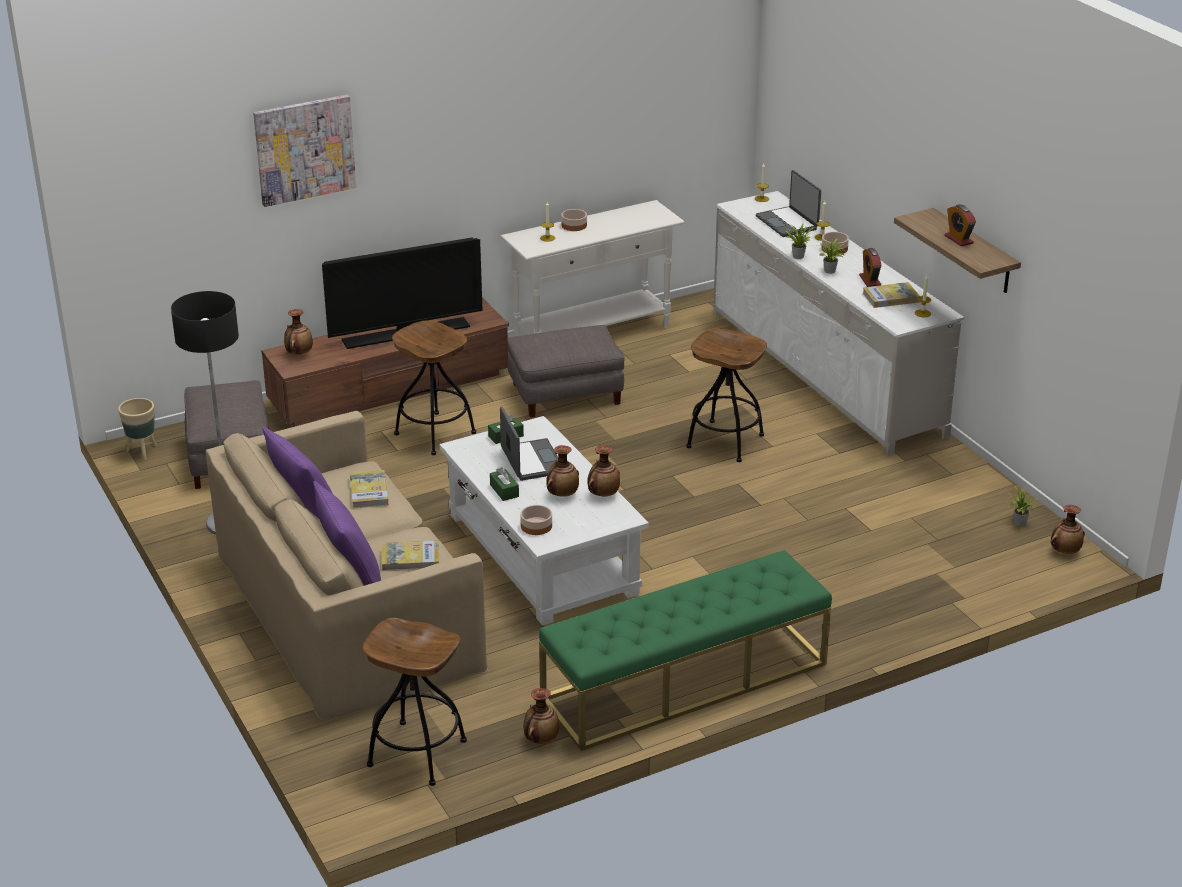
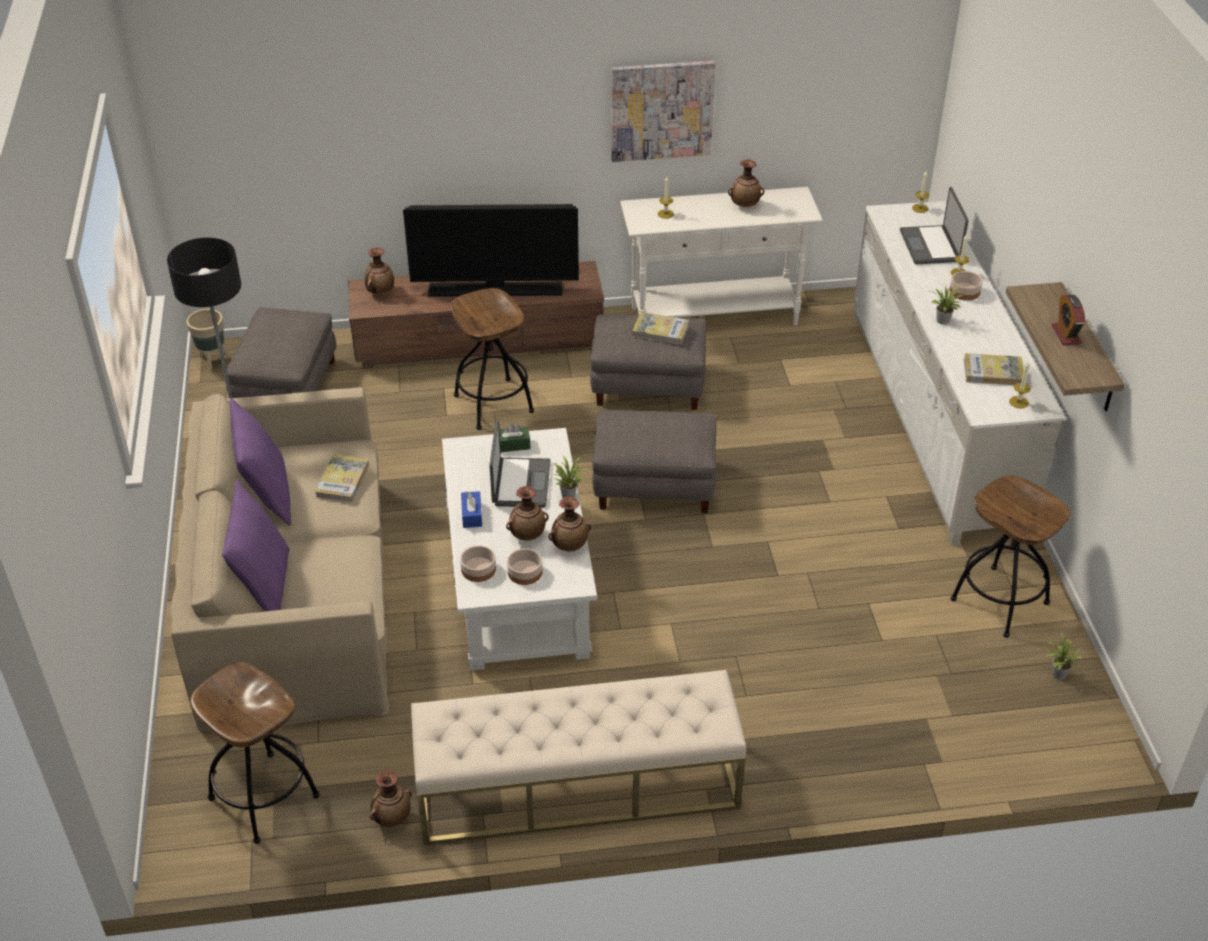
camera: 20 degrees right, 10 degrees up
picture [253,95,356,207] -> picture moved to [611,61,716,162]
book [382,540,439,571] -> book moved to [632,312,689,345]
green tissue box [490,467,519,501] -> blue tissue box [461,491,482,528]
green bench [539,550,832,751] -> beige bench [411,670,746,845]
bowl [561,209,587,231] -> bowl moved to [507,548,543,585]
brown stool [686,328,767,462] -> brown stool moved to [951,476,1070,638]
potted plant [786,222,817,259] -> potted plant moved to [554,456,588,498]
alarm clock [859,248,881,287] -> none
vase [1051,505,1085,554] -> vase moved to [728,160,764,207]
none -> grey ottoman [592,410,716,513]

